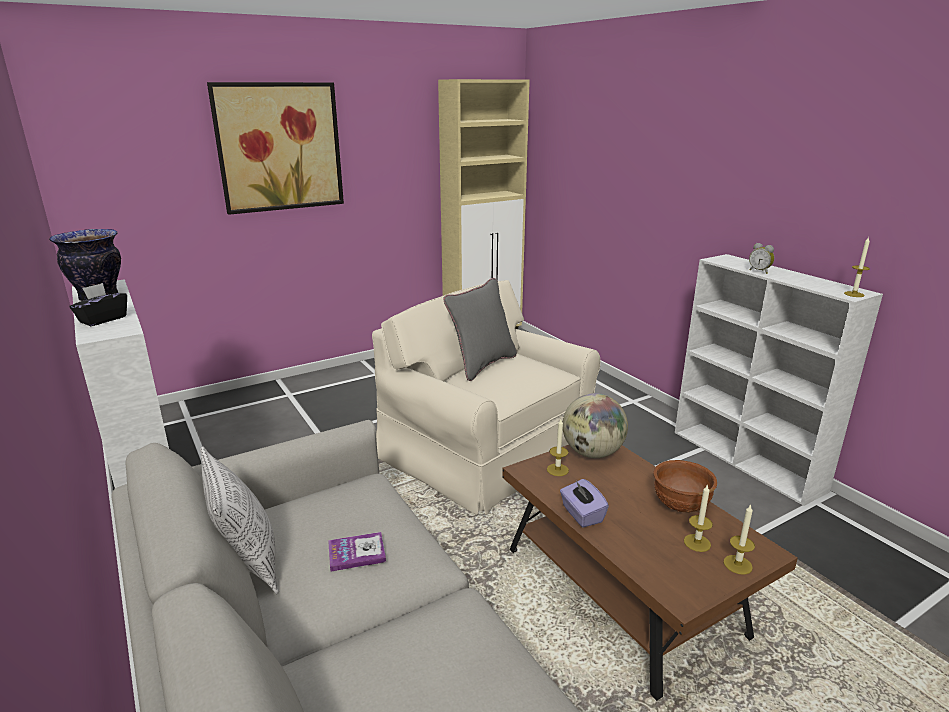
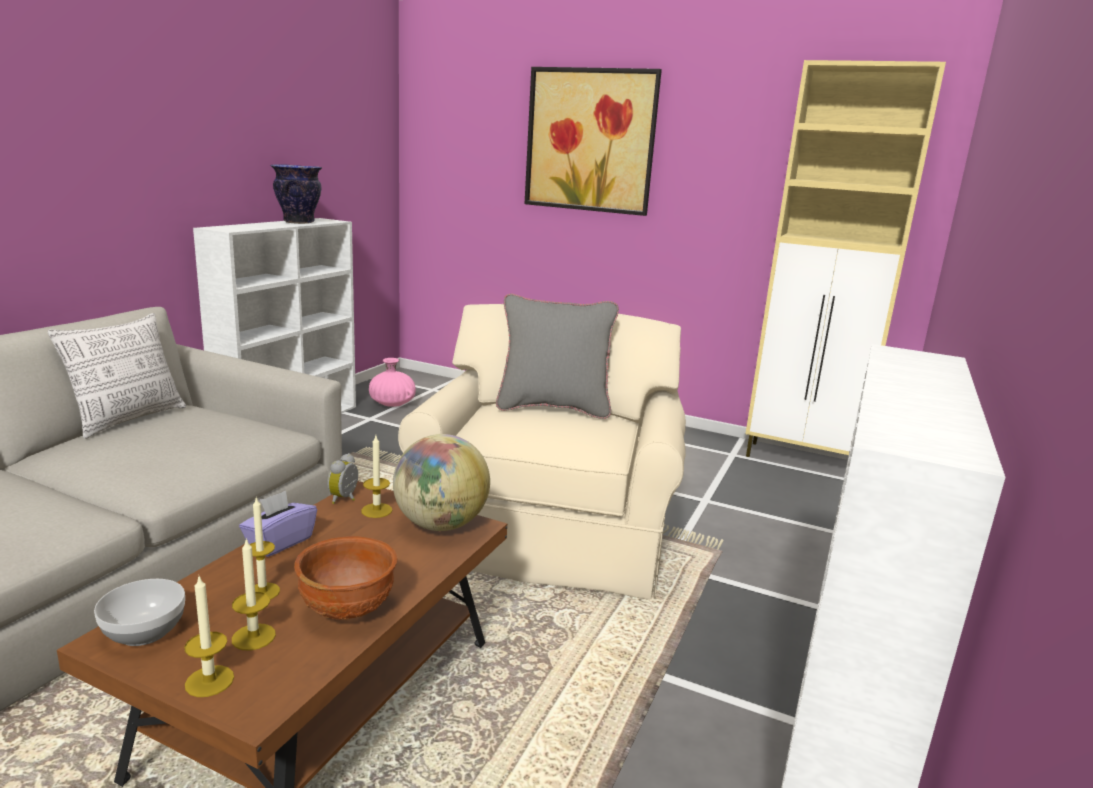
camera: 55 degrees right, 5 degrees down
black tissue box [70,283,127,326] -> none
book [328,532,386,571] -> none
alarm clock [749,243,774,274] -> alarm clock moved to [327,453,358,504]
candle [844,236,870,297] -> candle moved to [249,497,280,600]
none -> bowl [94,579,185,646]
none -> pink vase [369,358,416,407]

